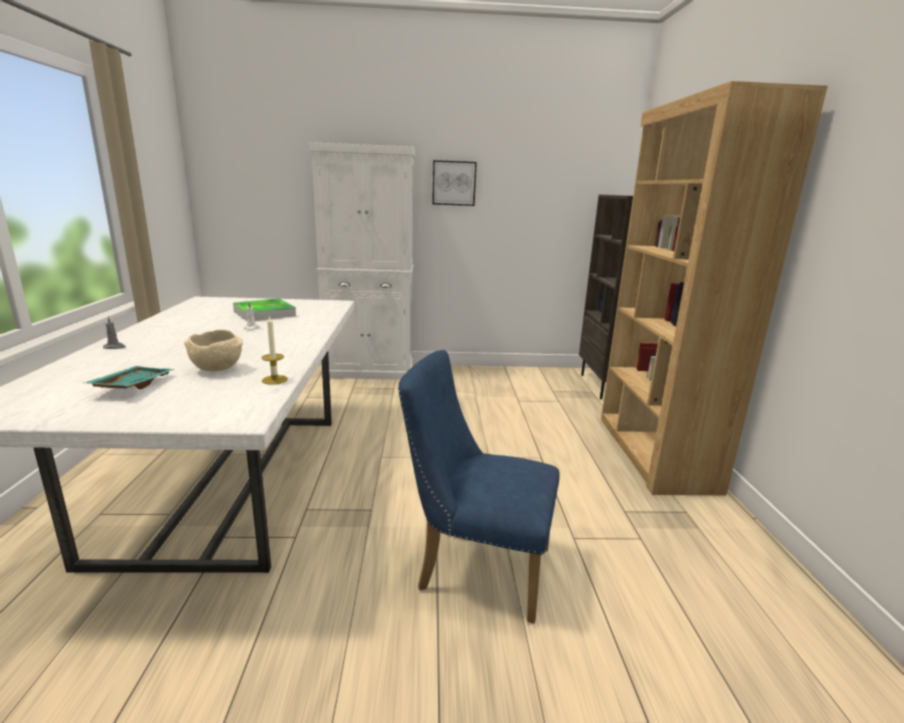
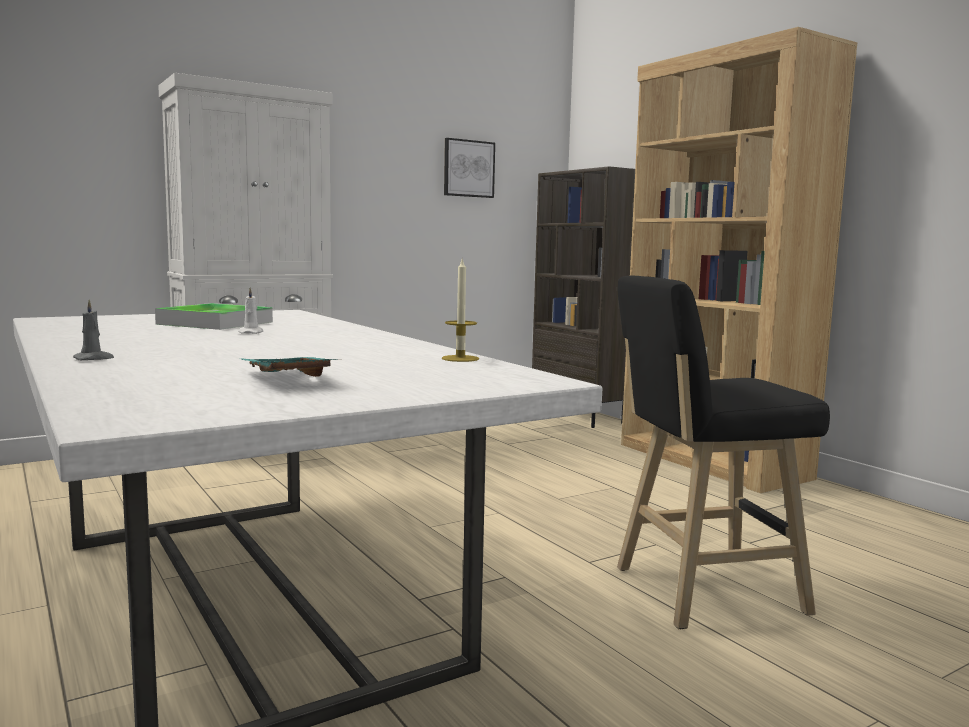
camera: 30 degrees left, 10 degrees down
beige bowl [184,330,243,371] -> none
blue chair [398,350,560,624] -> black stool [617,275,830,629]
picture [432,160,477,206] -> picture moved to [444,138,495,198]

